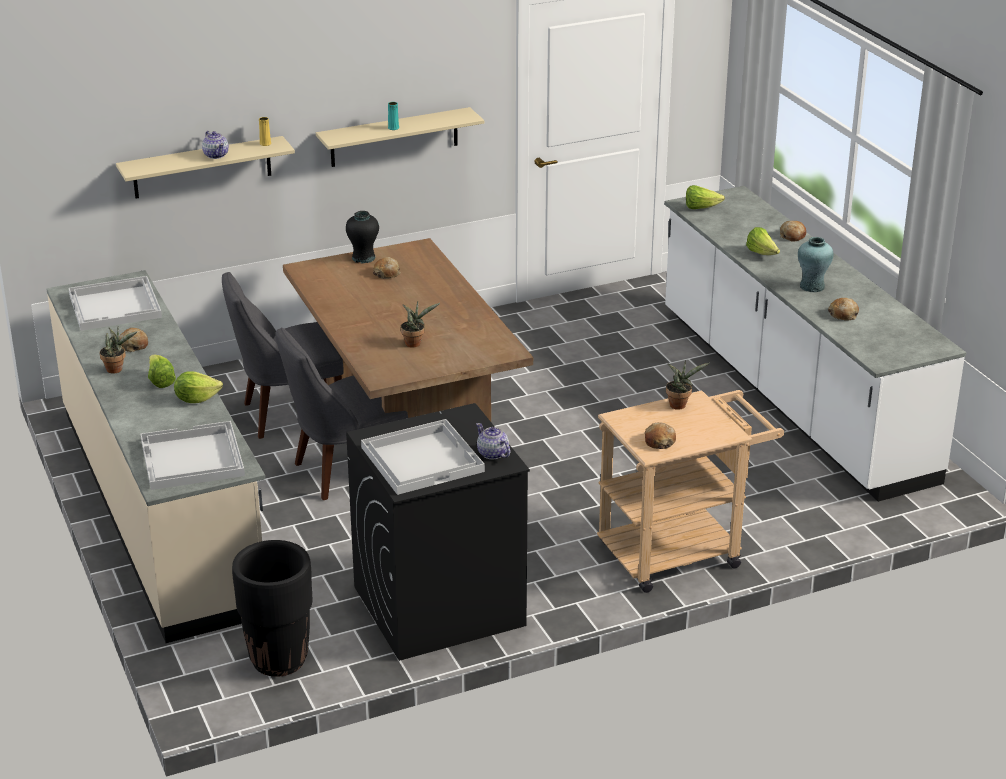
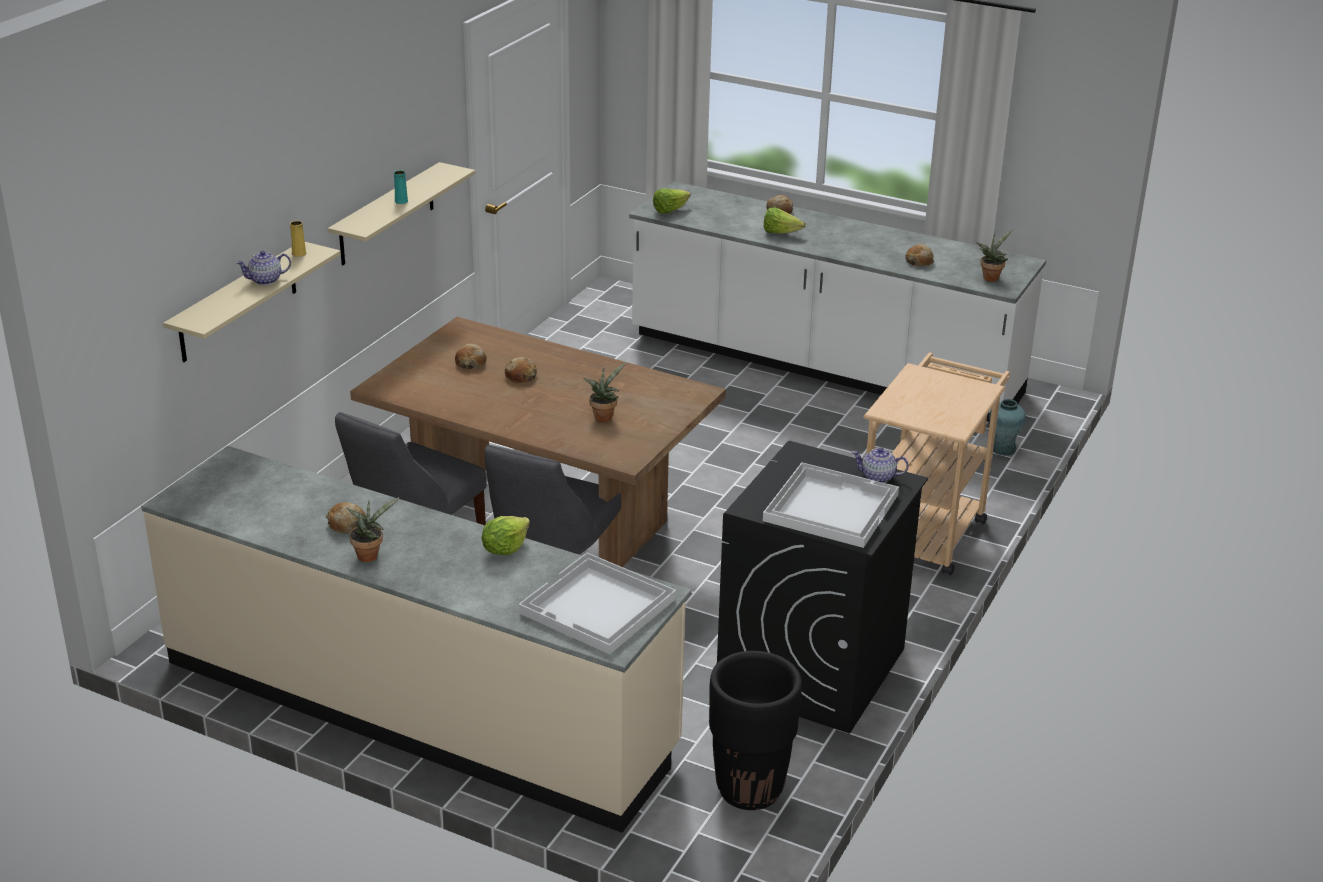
camera: 40 degrees left, 0 degrees up
white tray [68,276,162,331] -> none
lettuce [148,355,176,388] -> none
teapot [202,131,229,159] -> teapot turned 135 degrees clockwise [236,251,291,285]
black vase [346,211,379,263] -> none
bread [645,422,676,449] -> bread moved to [505,357,537,383]
potted plant [666,361,710,410] -> potted plant moved to [976,230,1012,282]
turquoise vase [798,237,833,292] -> turquoise vase moved to [989,399,1026,456]

